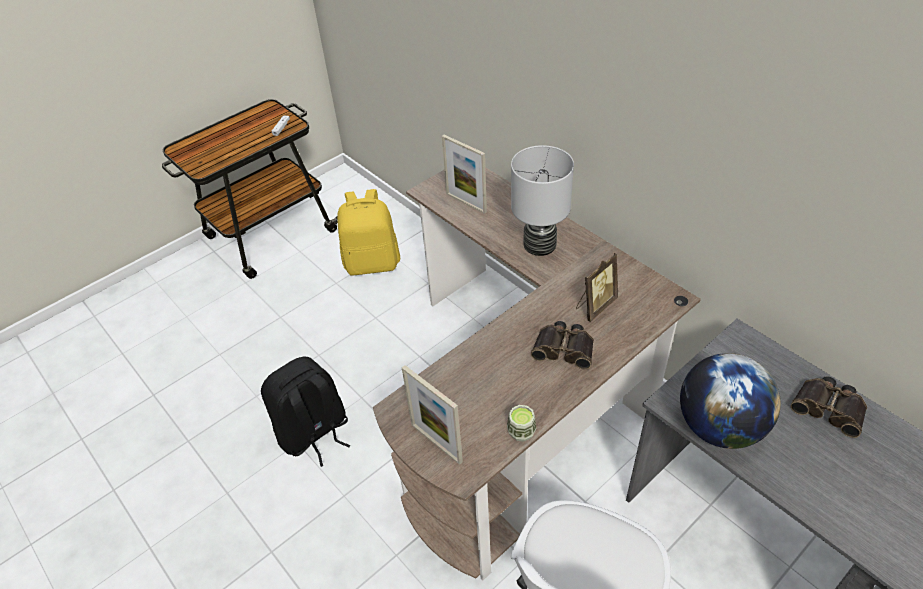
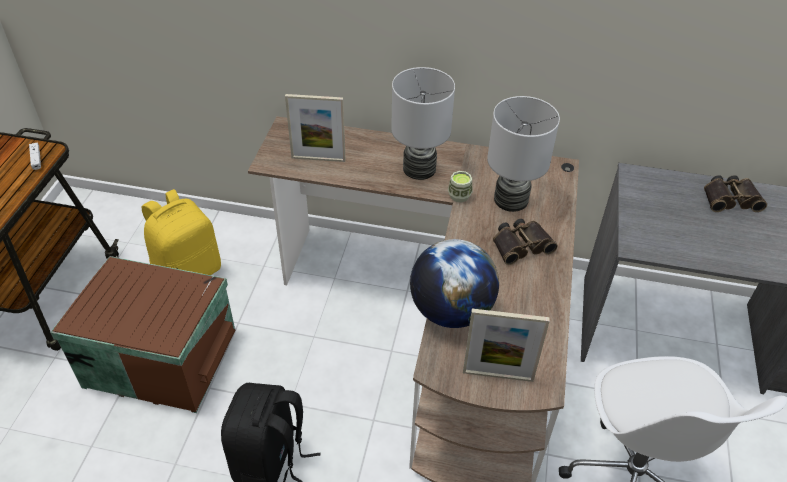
camera: 40 degrees left, 0 degrees up
cup [507,405,537,442] -> cup moved to [448,171,472,203]
picture frame [576,253,618,322] -> grey table lamp [487,96,560,212]
globe [680,353,781,449] -> globe moved to [410,239,499,328]
none -> brown storage box [50,256,235,413]

